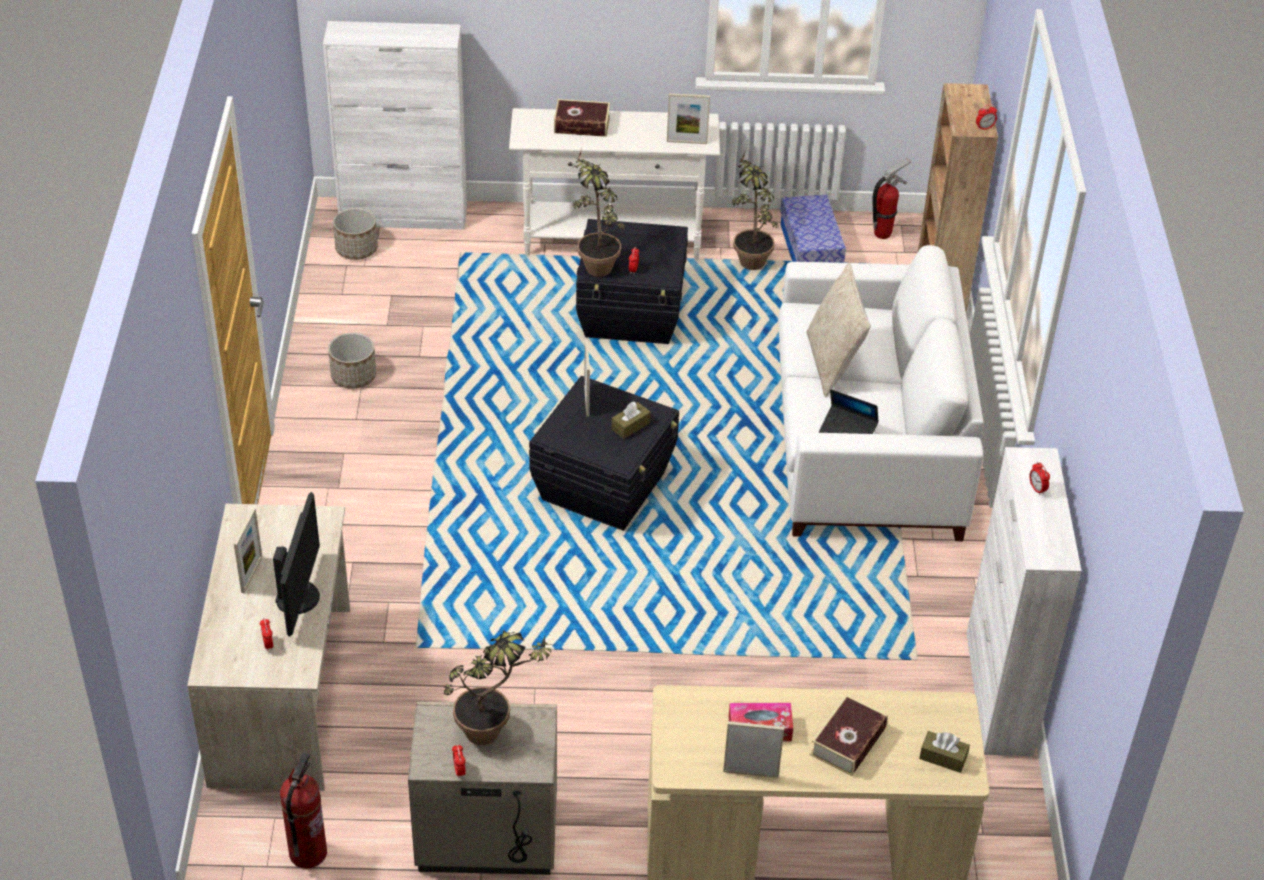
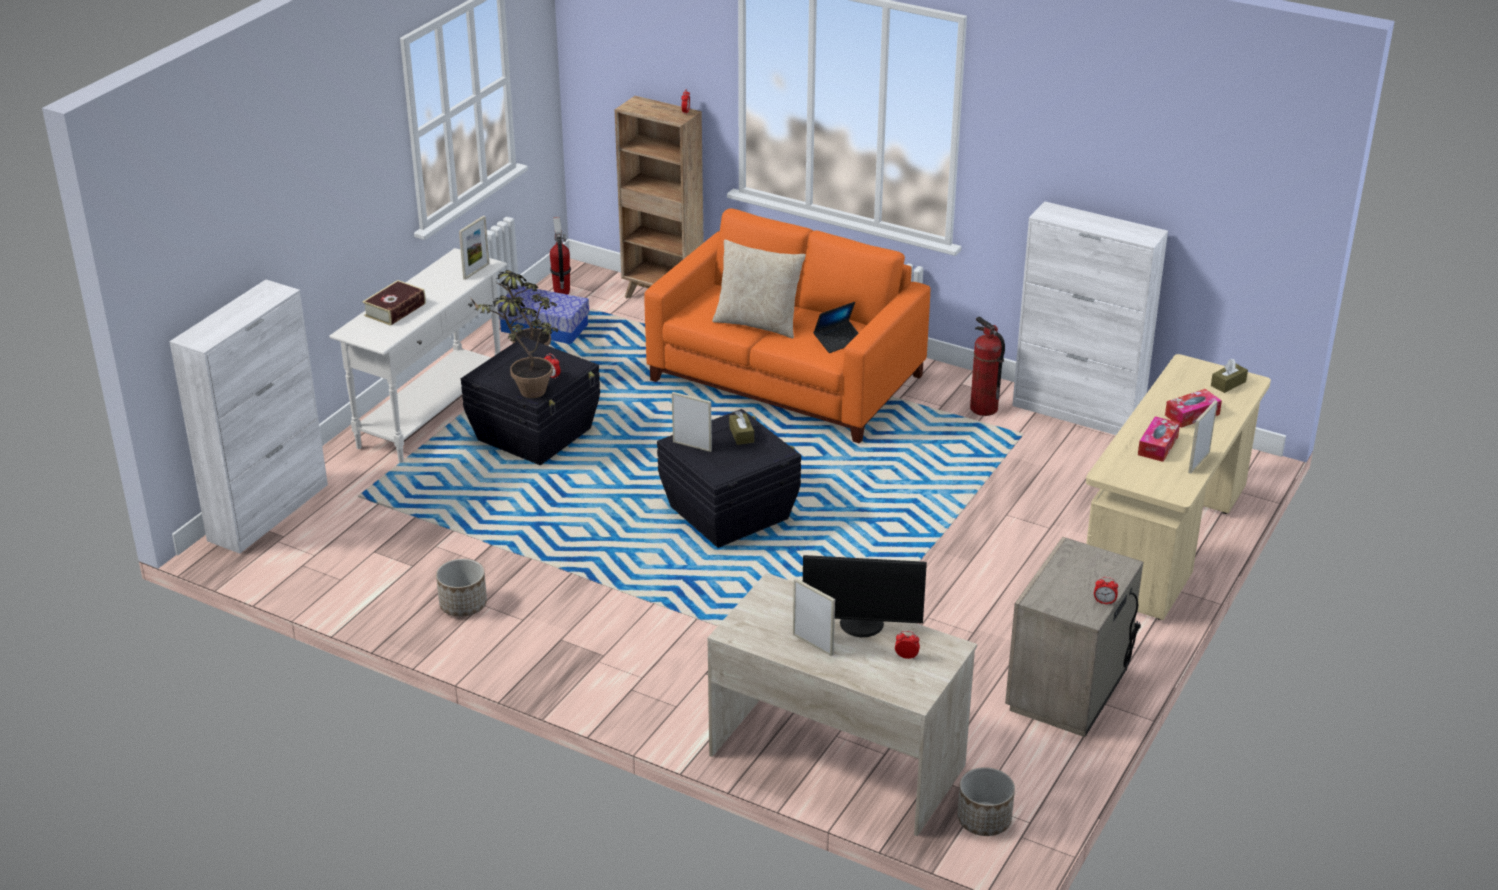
camera: 60 degrees left, 10 degrees down
monitor [273,492,320,637] -> monitor turned 150 degrees clockwise [803,555,927,637]
fire extinguisher [280,752,327,869] -> fire extinguisher moved to [970,317,1005,416]
planter [333,208,378,260] -> planter moved to [957,767,1015,836]
potted plant [443,630,554,745] -> none
white sofa [778,245,983,541] -> orange sofa [644,208,930,443]
book [810,695,888,776] -> tissue box [1165,389,1222,428]
alarm clock [1029,462,1050,495] -> none

